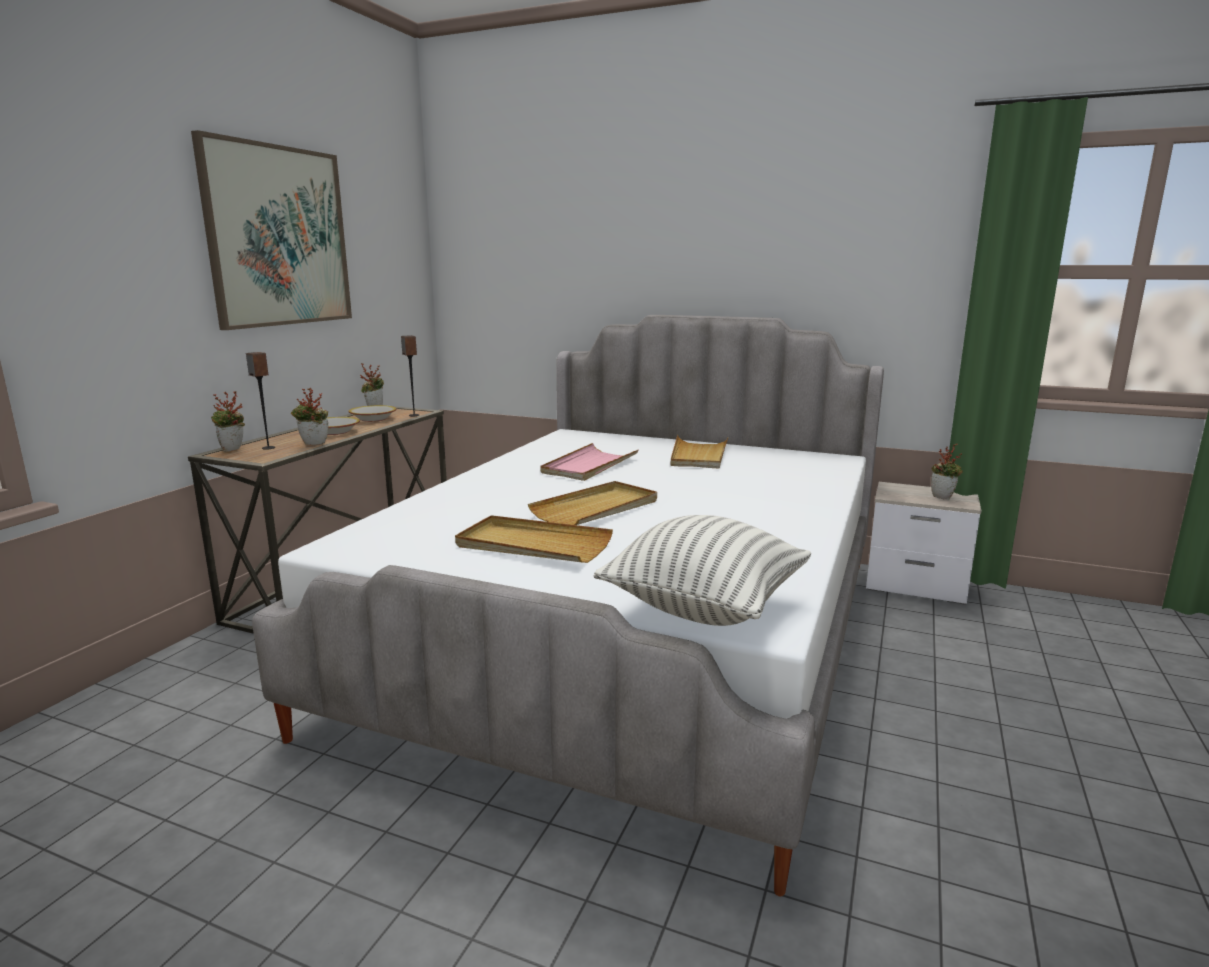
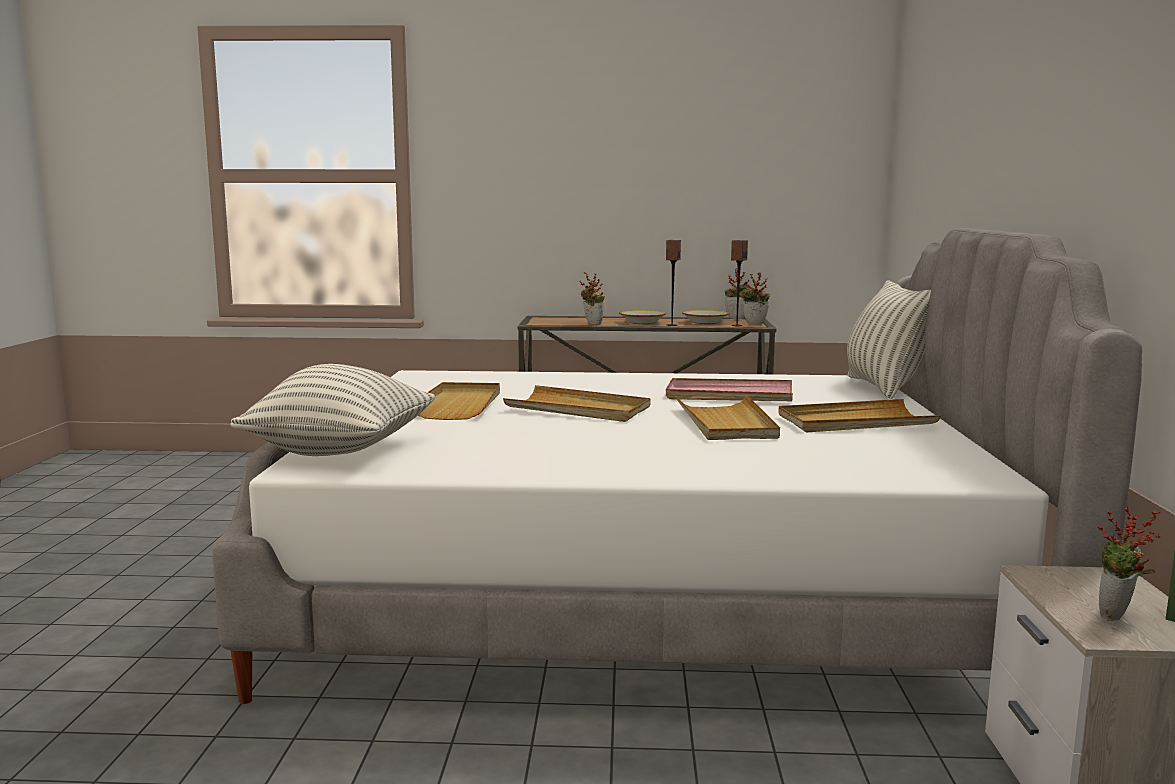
camera: 70 degrees right, 5 degrees down
picture [191,130,352,330] -> none
potted plant [211,391,245,452] -> potted plant moved to [740,272,770,324]
speaker [246,352,275,450] -> speaker moved to [666,240,681,326]
none -> beige tray [675,395,780,440]
none -> pillow [847,280,931,399]

